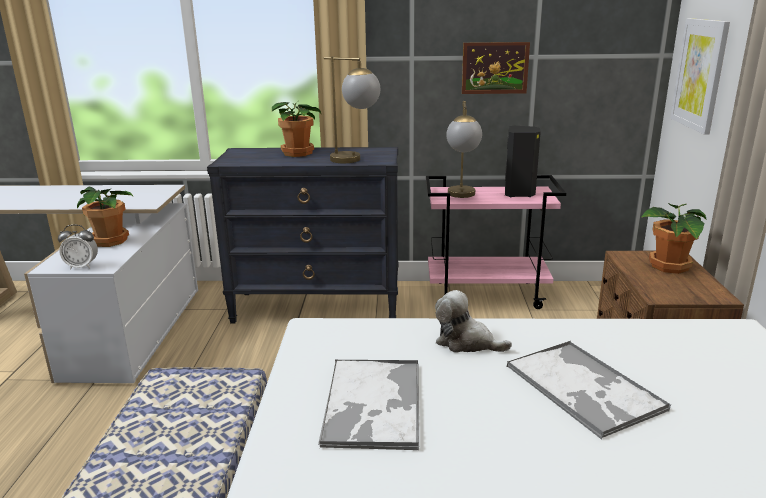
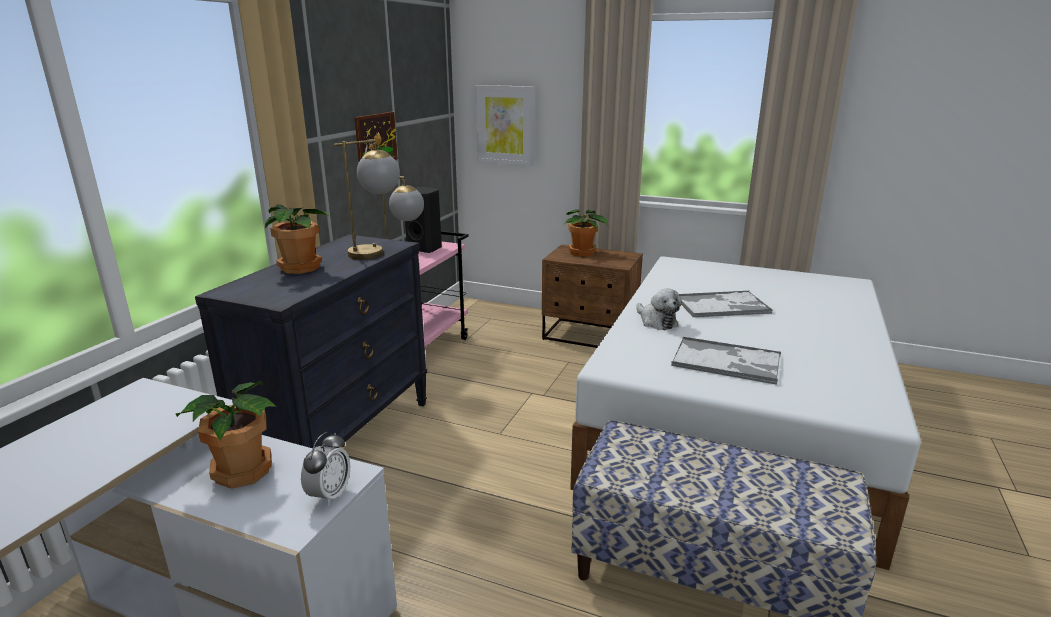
camera: 70 degrees left, 0 degrees up
plush toy [435,290,512,352] -> plush toy turned 75 degrees counterclockwise [637,289,682,330]

